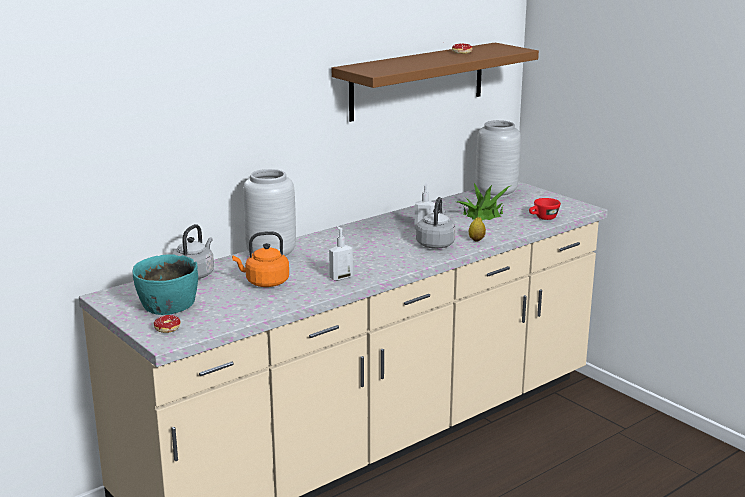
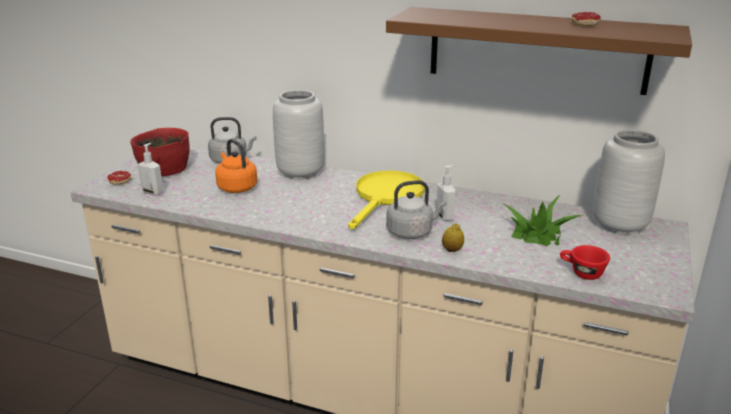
camera: 60 degrees right, 5 degrees up
turquoise bowl [133,254,198,315] -> red bowl [130,128,190,176]
soap dispenser [329,226,353,281] -> soap dispenser moved to [138,143,164,195]
none -> yellow frying pan [348,171,425,229]

